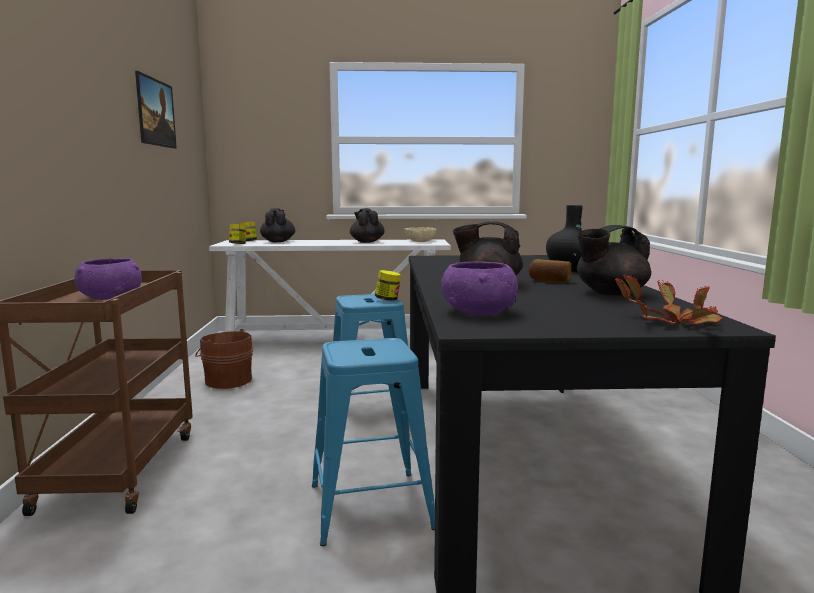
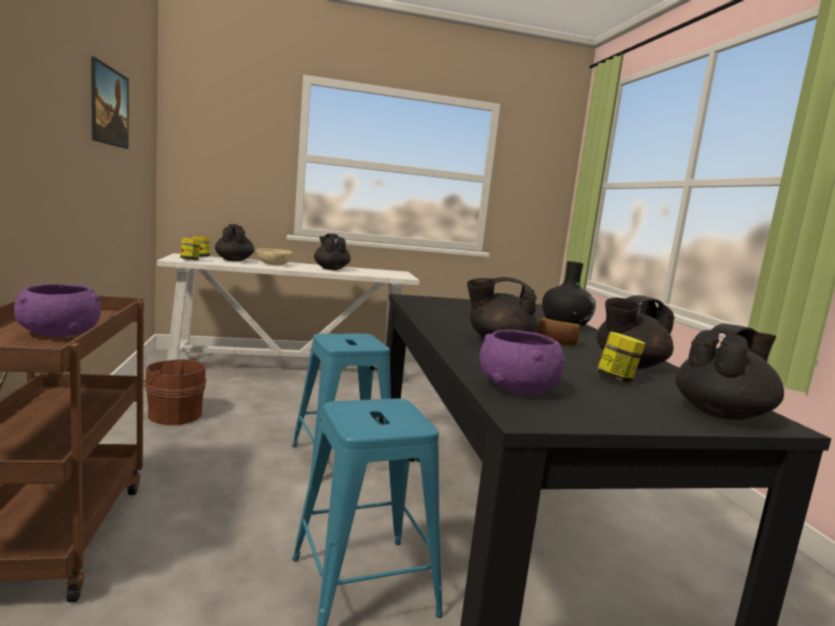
camera: 10 degrees left, 0 degrees up
jar [375,270,401,301] -> jar moved to [597,331,645,383]
beige bowl [405,228,436,242] -> beige bowl moved to [257,248,292,265]
potted plant [615,274,723,325] -> black teapot [676,324,784,420]

